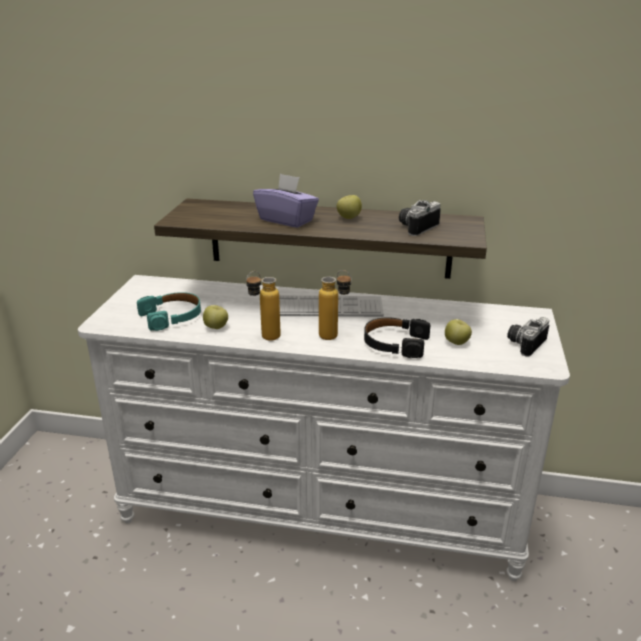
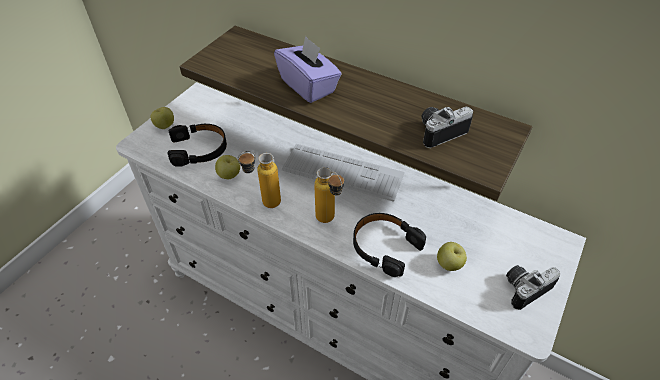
camera: 20 degrees right, 20 degrees up
turquoise headphones [137,292,201,331] -> black headphones [167,124,227,167]
apple [337,195,362,219] -> apple moved to [151,107,174,129]

